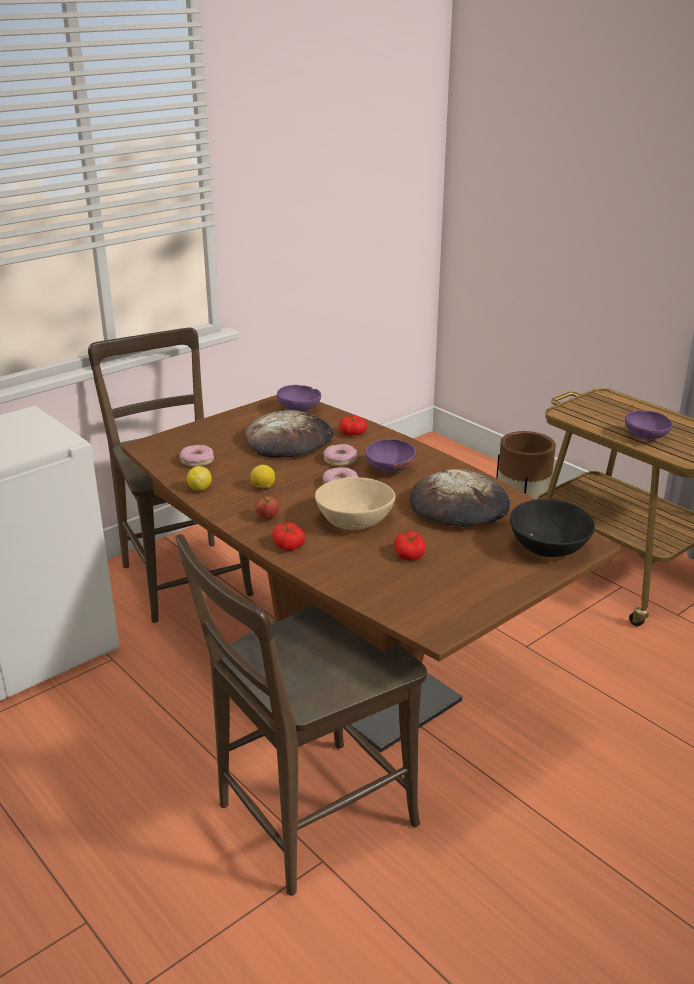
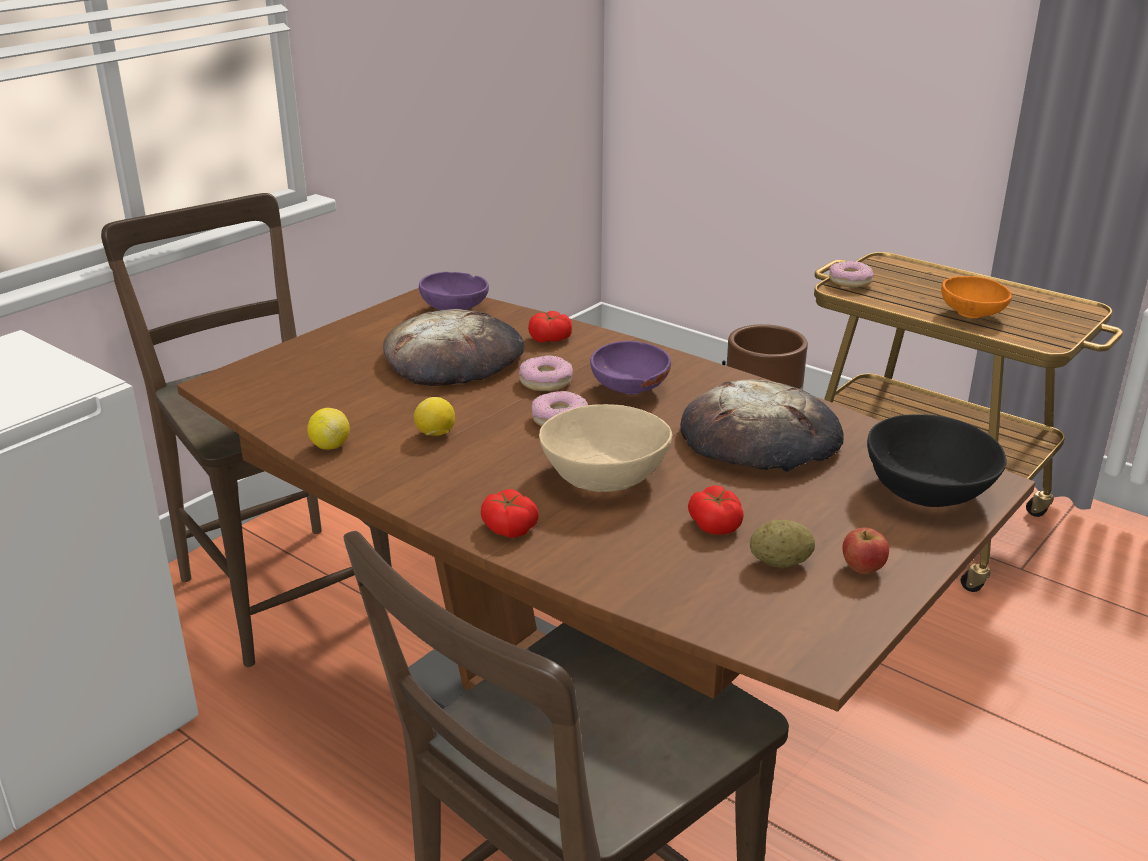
camera: 10 degrees left, 0 degrees up
donut [180,445,214,467] -> donut moved to [829,261,874,288]
apple [255,496,279,520] -> apple moved to [842,527,889,574]
purple bowl [625,410,672,440] -> orange bowl [941,276,1012,318]
none -> potato [750,520,815,568]

